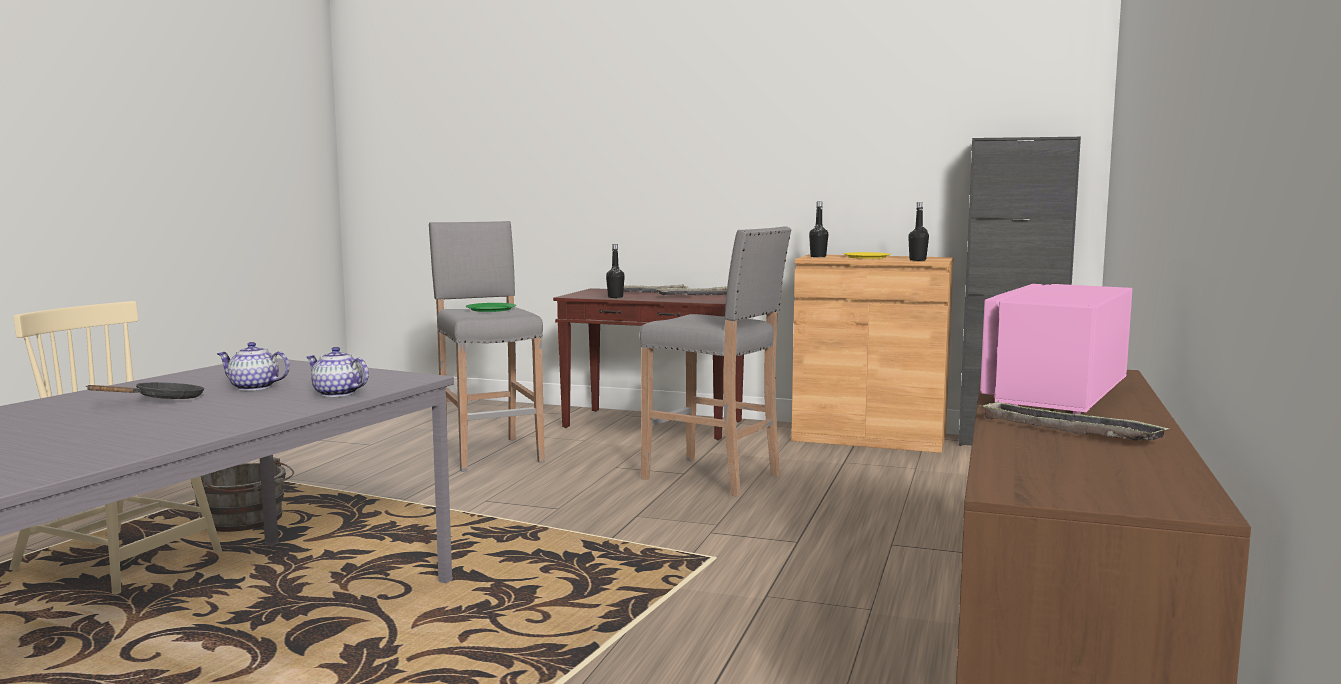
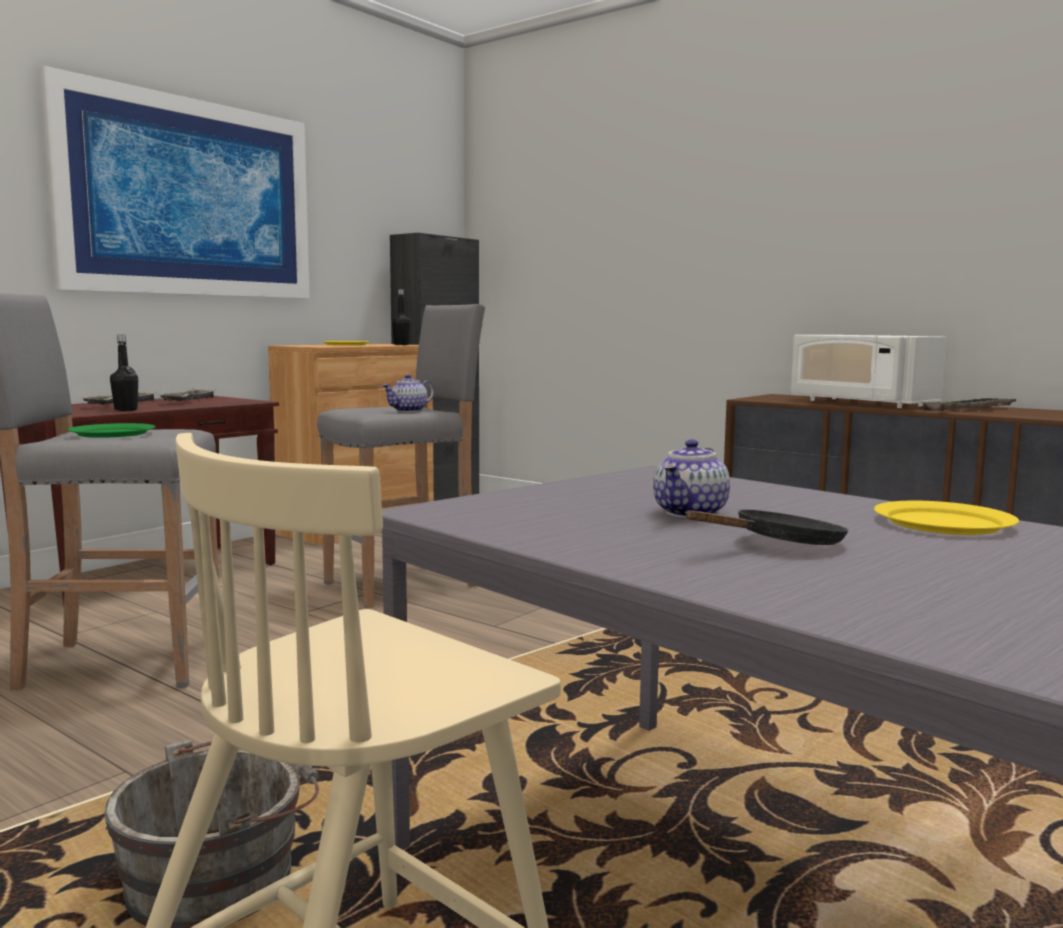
camera: 70 degrees left, 0 degrees up
black frying pan [86,382,204,399] -> black frying pan turned 90 degrees clockwise [685,510,849,545]
teapot [306,347,369,397] -> teapot moved to [382,374,434,412]
black bottle [809,201,828,257] -> none
pink microwave [980,284,1132,415] -> white microwave [791,335,946,408]
none -> picture [39,66,310,299]
none -> yellow plate [874,501,1019,535]

